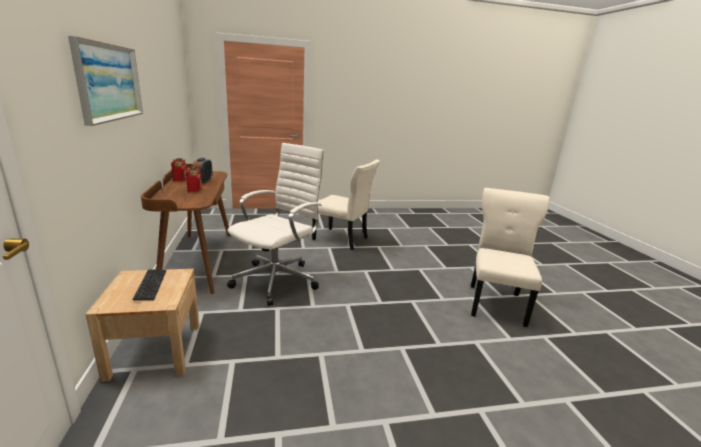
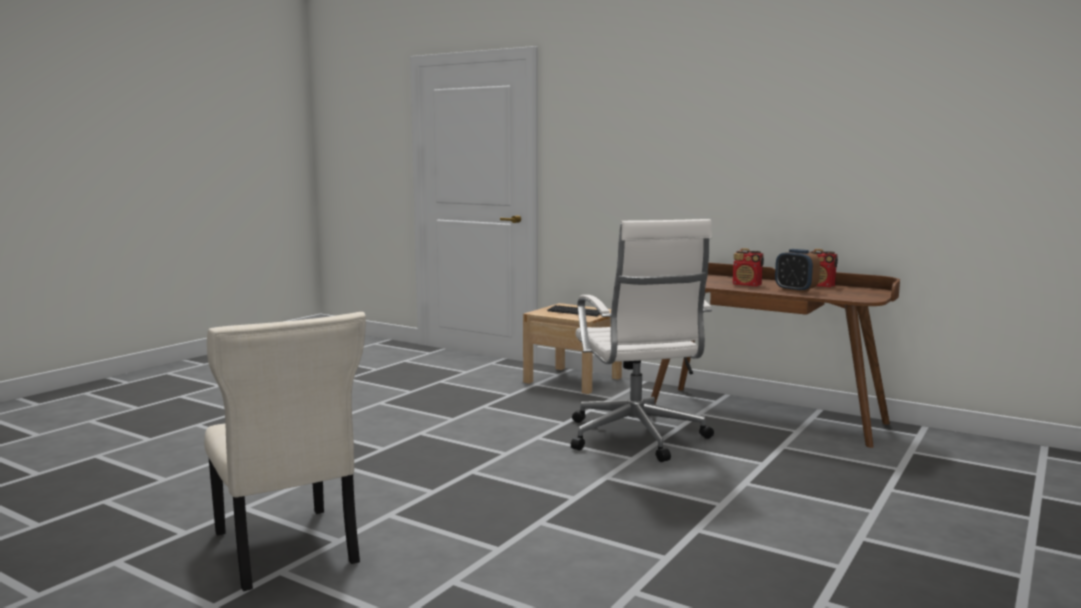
camera: 135 degrees right, 10 degrees down
picture [68,36,143,126] -> none
beige chair [312,160,380,250] -> none

